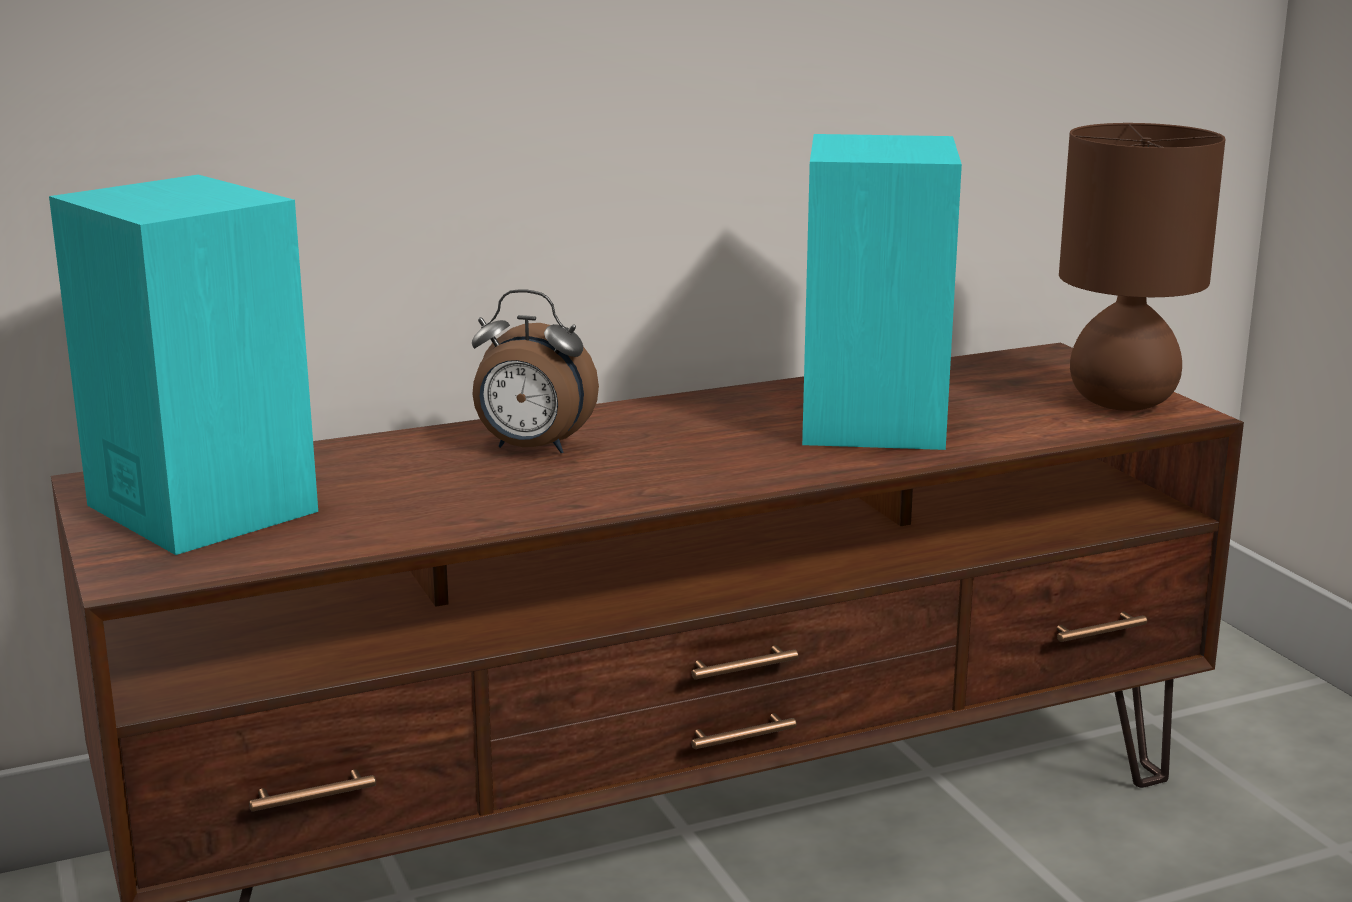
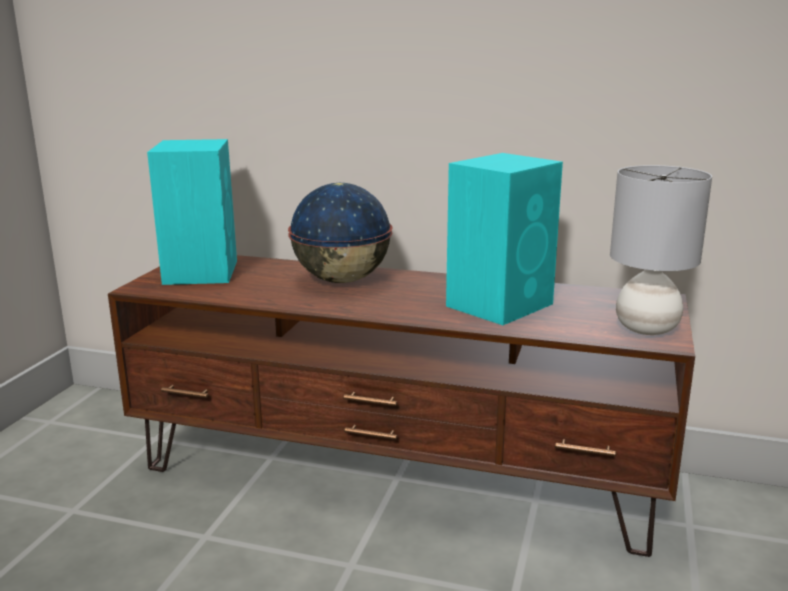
camera: 40 degrees right, 0 degrees up
alarm clock [472,289,599,453] -> globe [288,183,393,283]
brown table lamp [1059,123,1225,411] -> grey table lamp [610,165,712,335]

